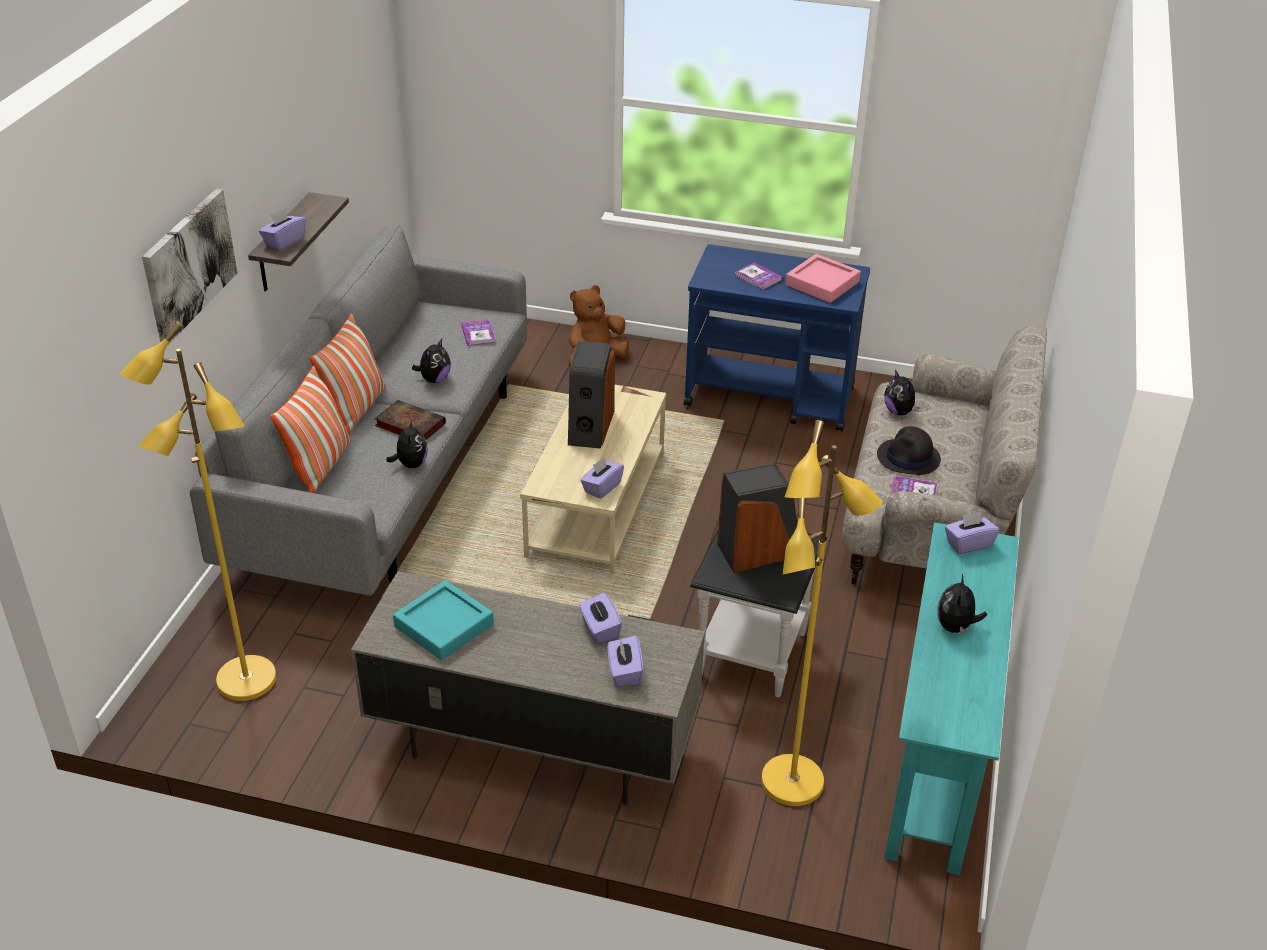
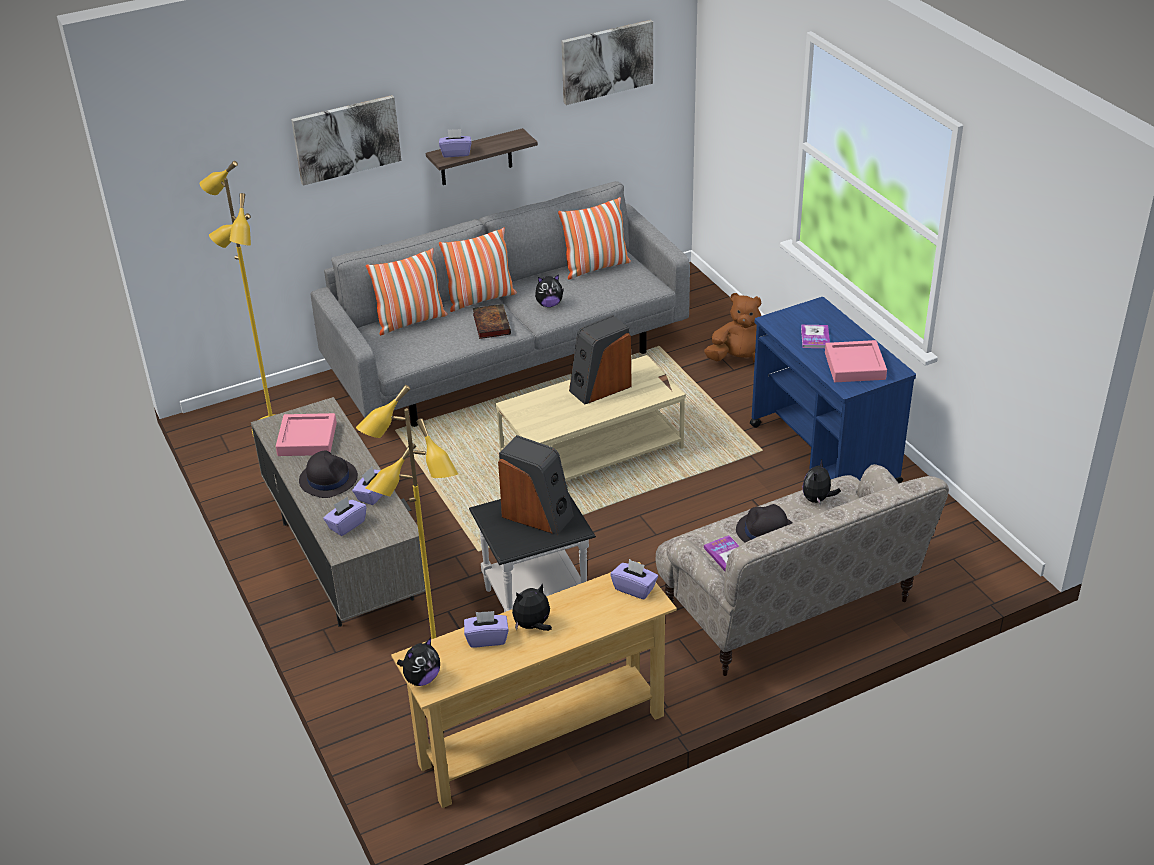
camera: 50 degrees right, 0 degrees up
plush toy [386,419,428,468] -> plush toy moved to [397,638,440,686]
turquoise tray [393,580,494,660] -> pink tray [276,413,337,456]
book [461,320,496,346] -> none
purple tissue box [580,457,624,499] -> purple tissue box moved to [464,611,509,647]
turquoise console table [884,522,1019,875] -> beige console table [391,562,677,808]
none -> black hat [299,451,358,498]
none -> pillow [558,197,631,280]
none -> picture [561,20,653,105]

